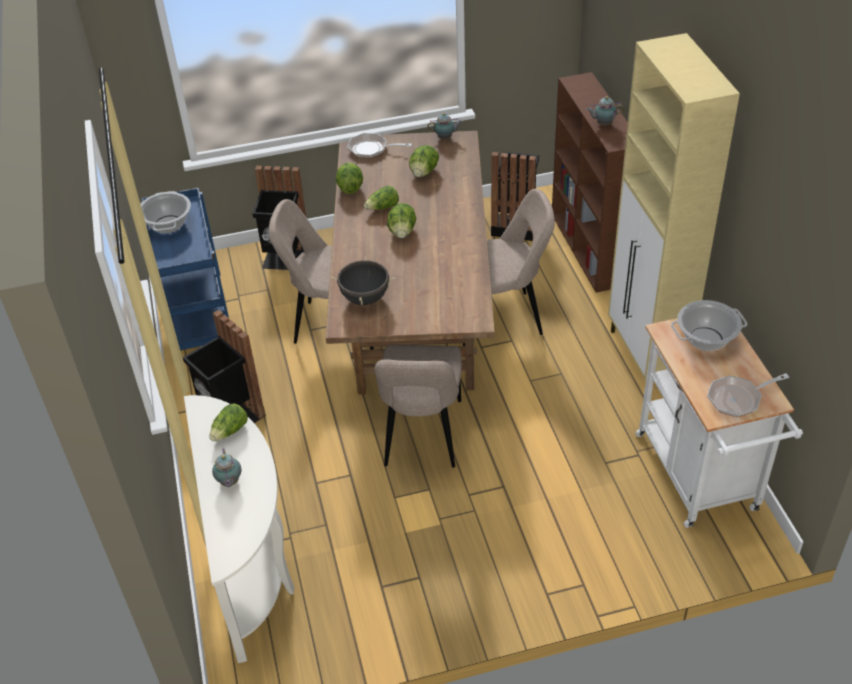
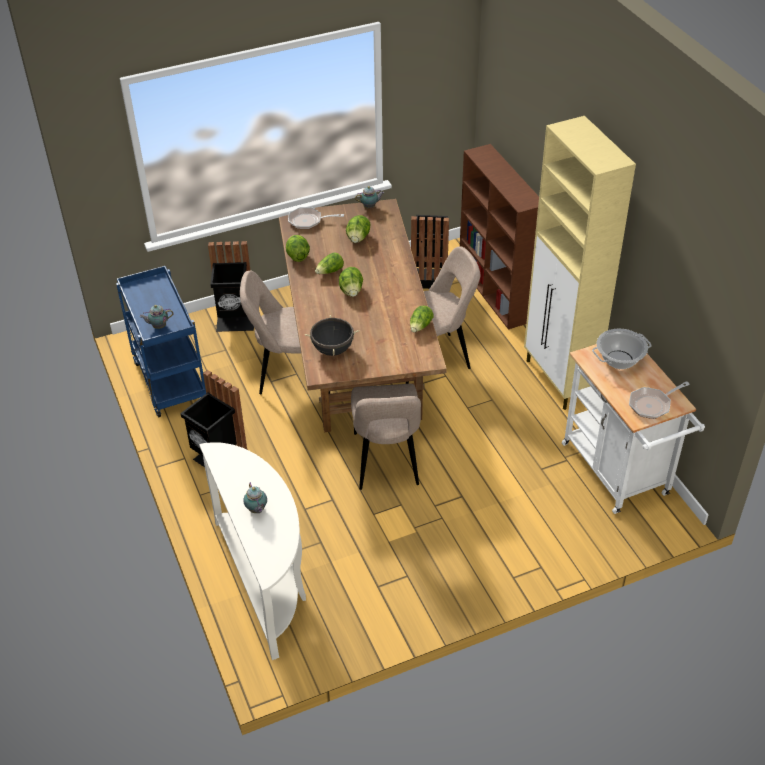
camera: 10 degrees left, 0 degrees up
cooking pot [140,191,191,233] -> none
lettuce [209,403,248,441] -> lettuce moved to [410,306,434,332]
teapot [586,96,624,125] -> teapot moved to [139,305,174,329]

